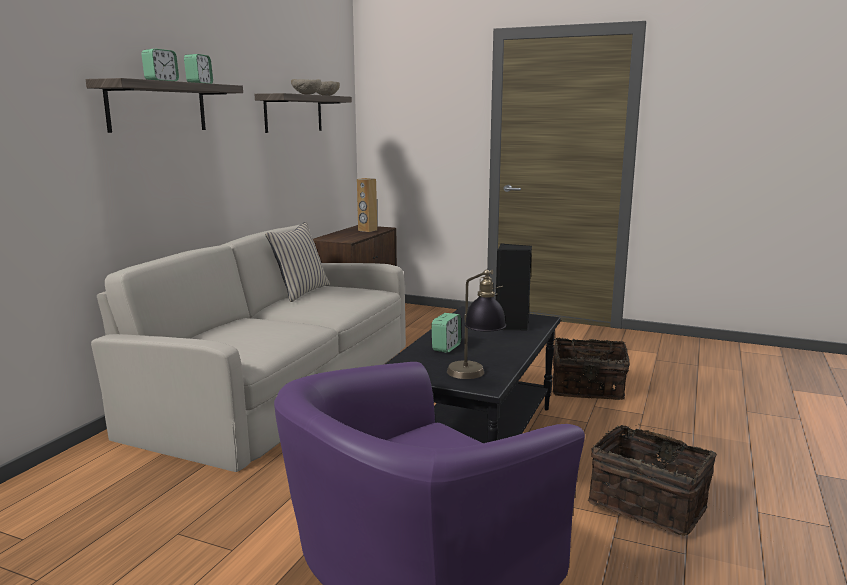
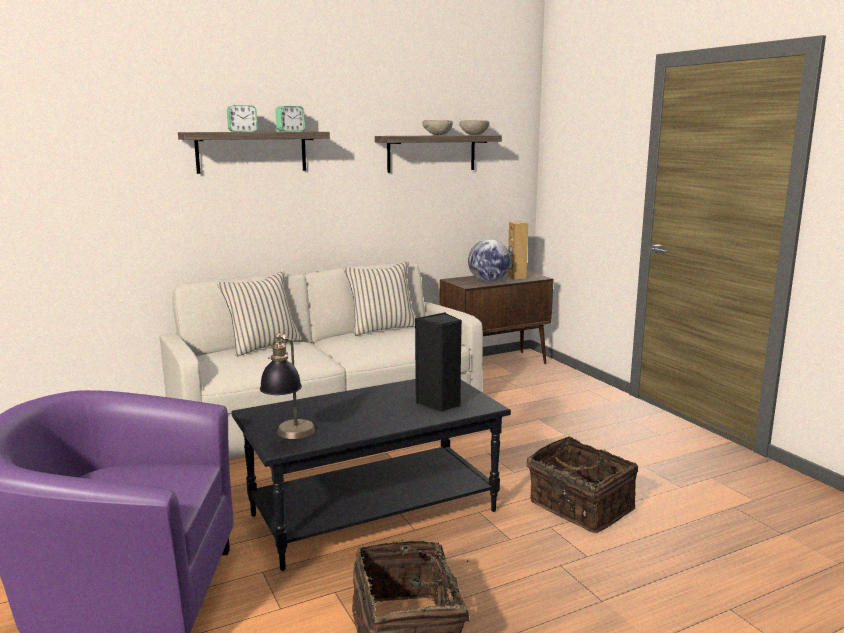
camera: 40 degrees right, 0 degrees up
alarm clock [431,313,461,353] -> none
none -> beige pillow [217,271,302,357]
none -> globe [468,239,511,282]

